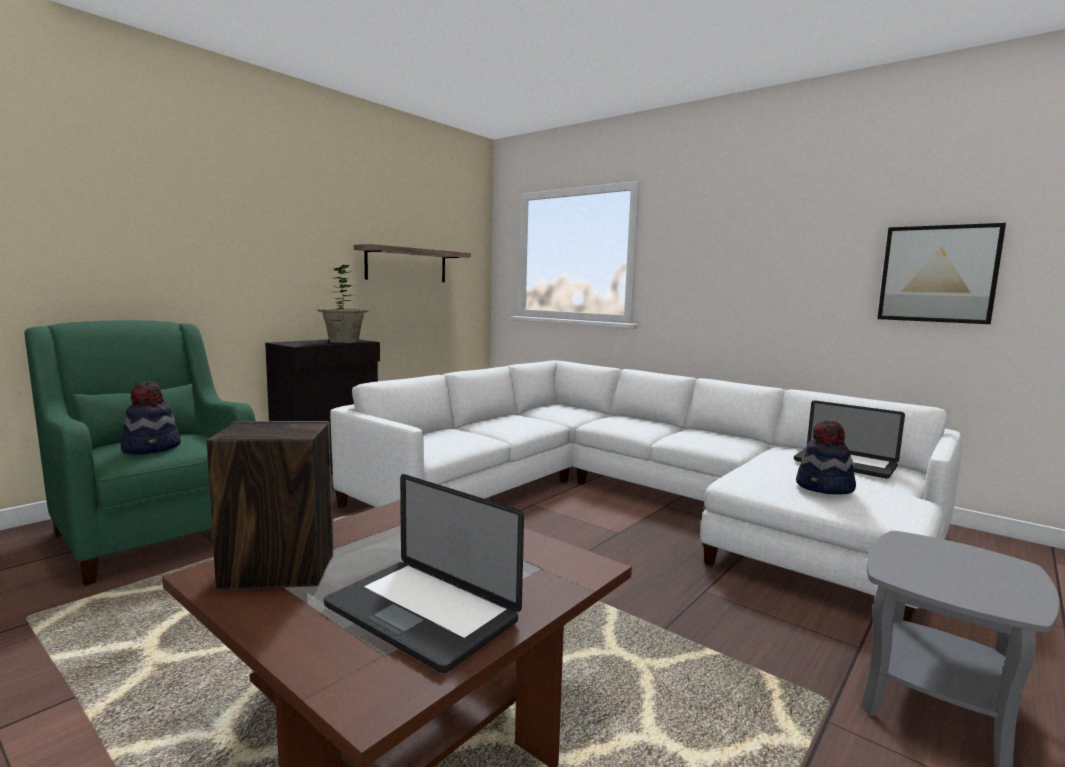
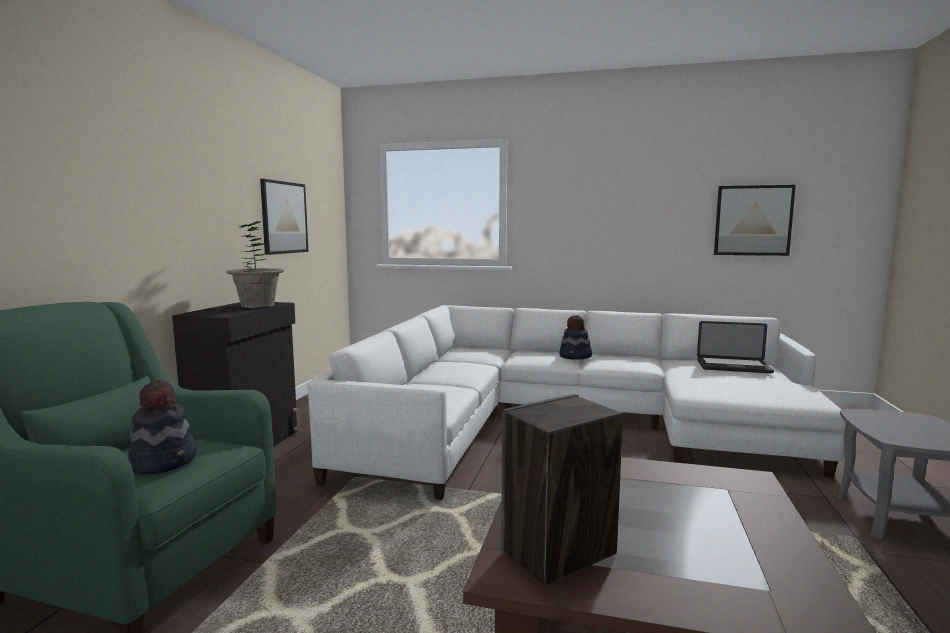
camera: 25 degrees left, 0 degrees up
laptop [324,474,524,673] -> none
shelf [354,244,471,282] -> picture [260,179,308,255]
hat [796,420,856,495] -> hat moved to [559,315,592,360]

